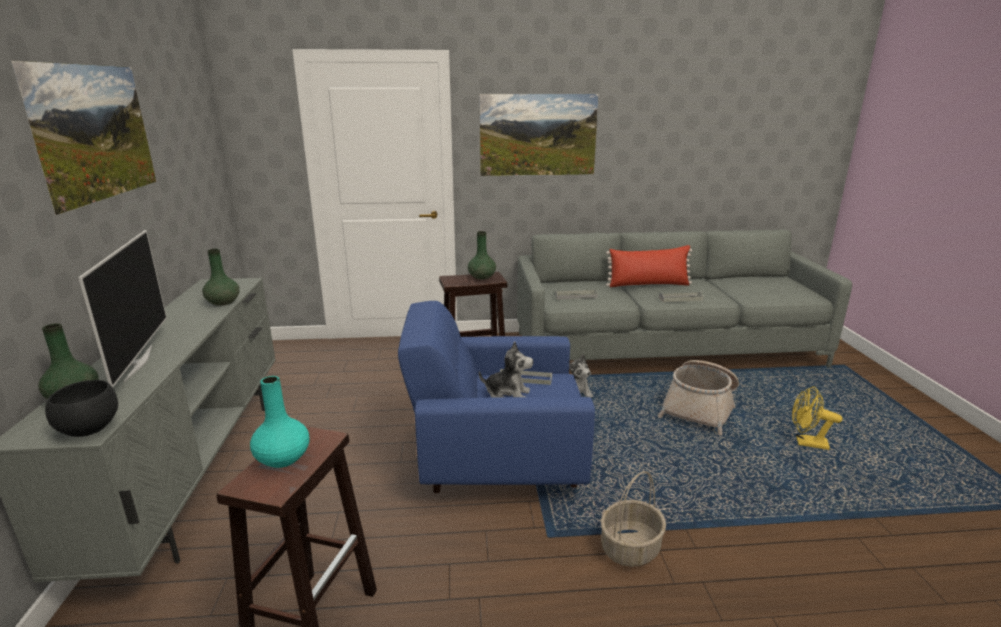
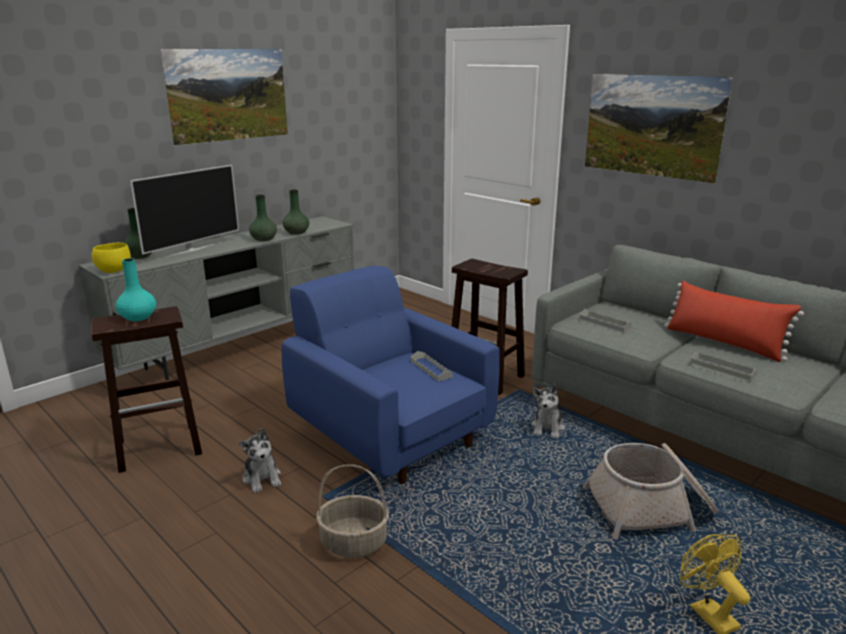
camera: 50 degrees right, 0 degrees up
black bowl [45,380,118,437] -> yellow bowl [91,243,131,273]
green vase [468,231,496,280] -> green vase moved to [249,195,277,241]
plush toy [479,342,533,398] -> plush toy moved to [239,428,281,493]

